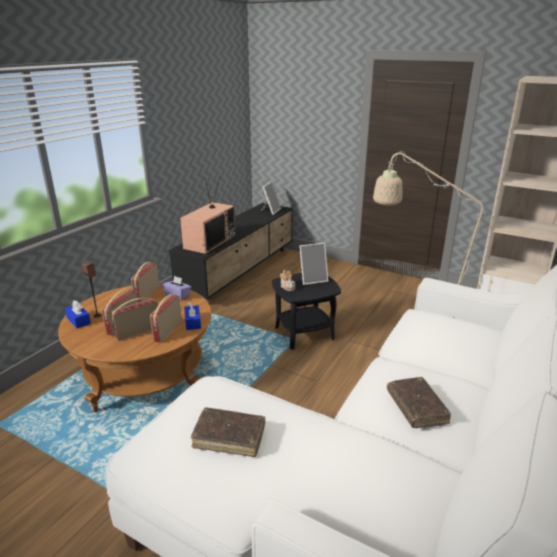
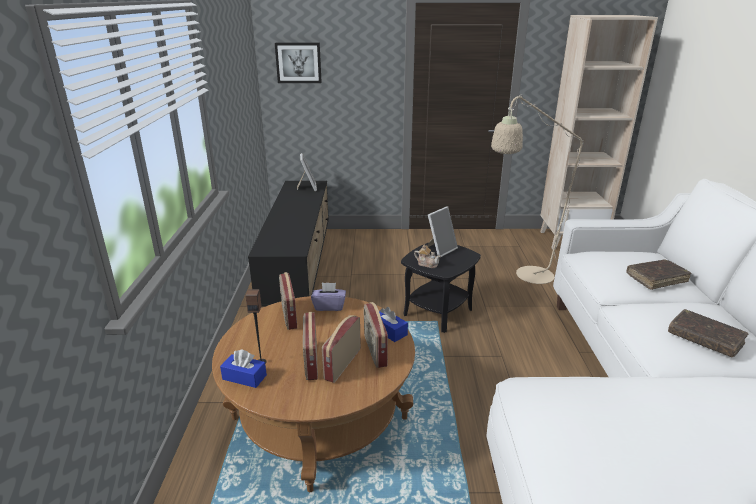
camera: 30 degrees left, 0 degrees up
television [180,177,236,254] -> none
brown book [191,407,265,457] -> brown book moved to [626,259,692,290]
none -> picture [275,43,322,83]

